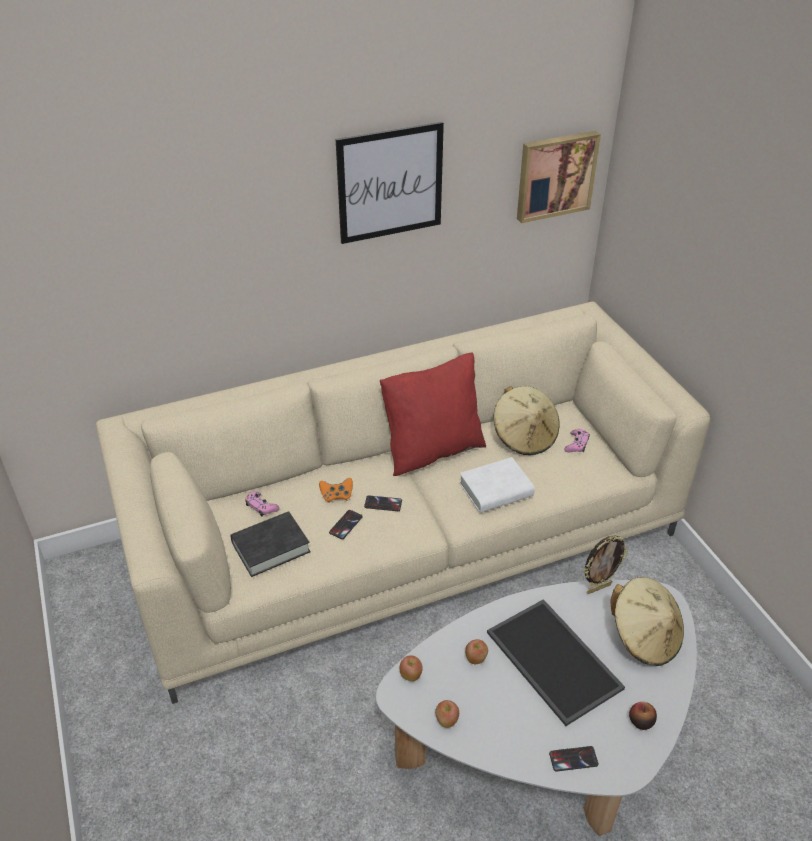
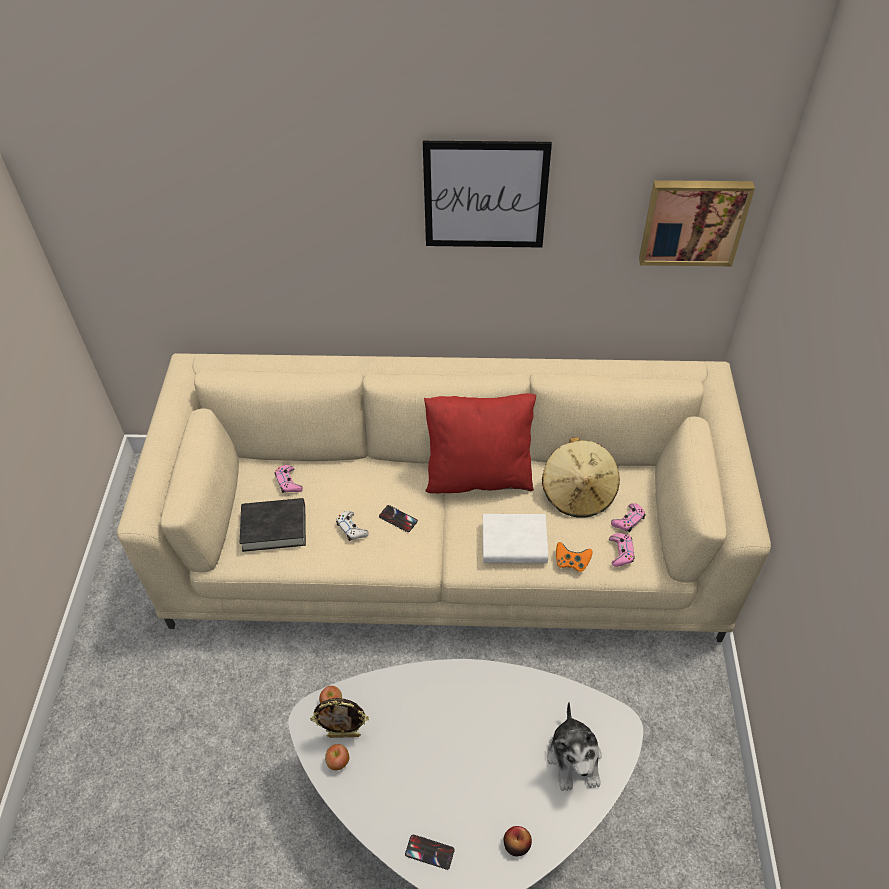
camera: 25 degrees right, 10 degrees up
orange game controller [319,478,353,503] -> orange game controller moved to [556,542,592,572]
phone [329,510,363,539] -> white game controller [336,511,369,541]
apple [465,639,488,664] -> none
tray [487,599,625,726] -> none
picture frame [583,535,628,594] -> picture frame moved to [310,698,369,738]
beige hat [610,577,684,666] -> plush toy [547,702,602,791]
none -> pink game controller [609,533,635,567]

